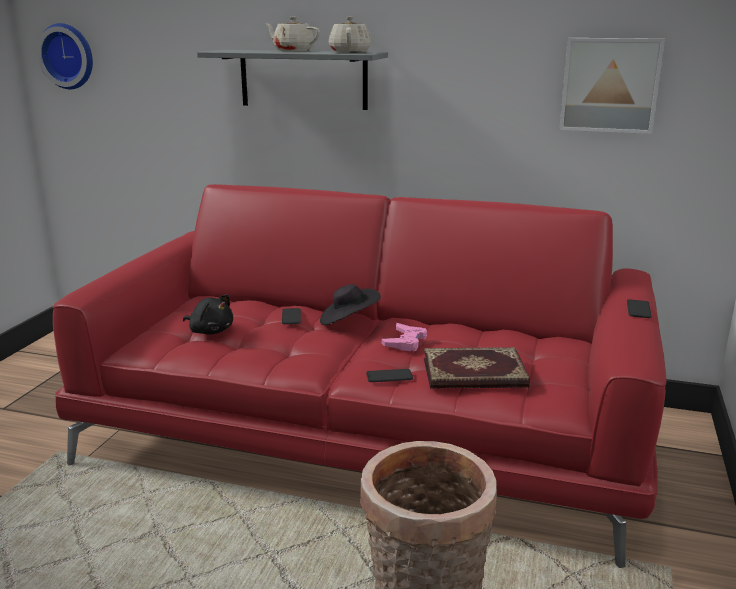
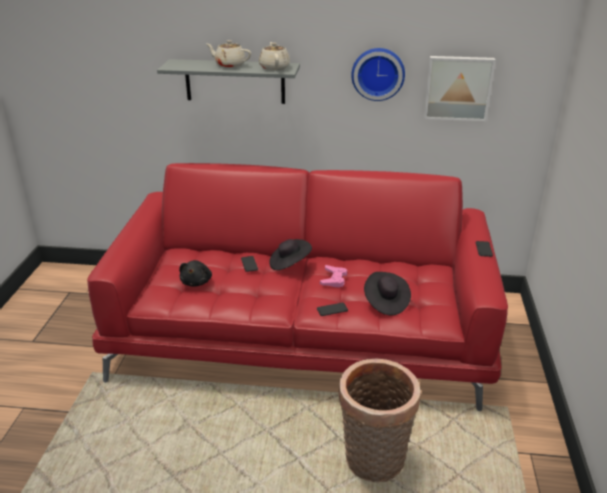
camera: 10 degrees left, 10 degrees up
wall clock [37,23,93,89] -> wall clock moved to [351,48,405,101]
black plush toy [183,294,233,334] -> black plush toy turned 75 degrees clockwise [179,260,212,287]
book [424,347,530,388] -> black hat [364,272,411,315]

